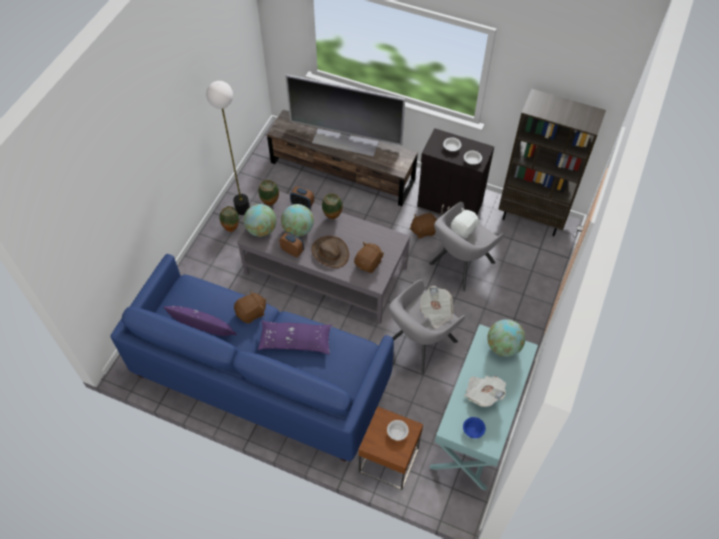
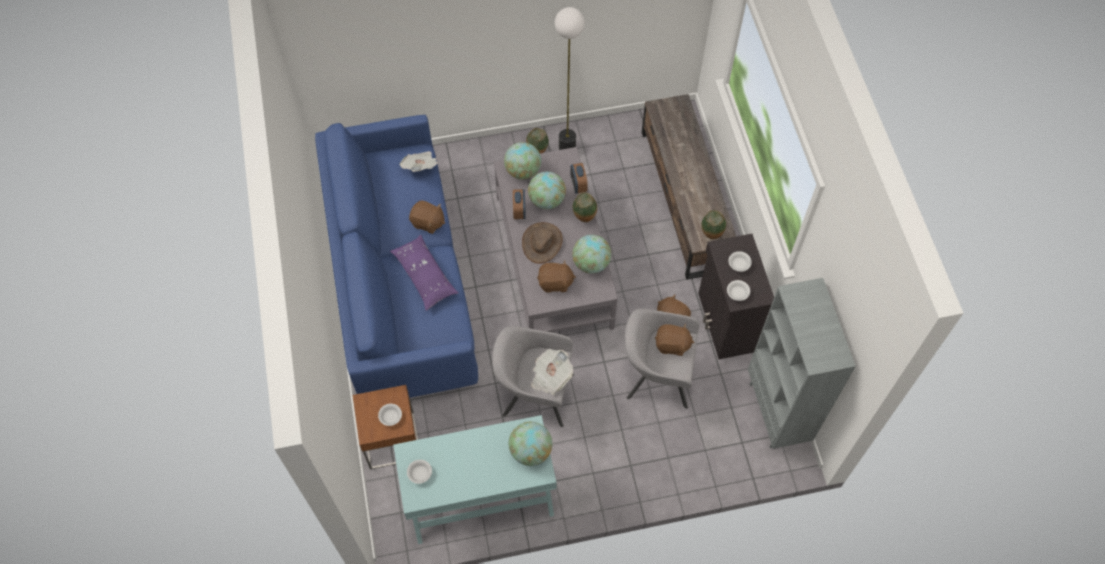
camera: 55 degrees right, 5 degrees up
purple pillow [163,306,237,336] -> none
vase [259,180,279,206] -> vase moved to [701,210,726,239]
television [285,74,405,156] -> none
white plush toy [451,208,480,238] -> brown plush toy [655,324,694,356]
blue bowl [463,417,486,438] -> white bowl [407,460,432,484]
newspaper [464,376,506,407] -> newspaper moved to [400,151,438,172]
brown bookcase [498,89,606,237] -> grey bookcase [748,278,856,449]
none -> globe [572,235,611,274]

